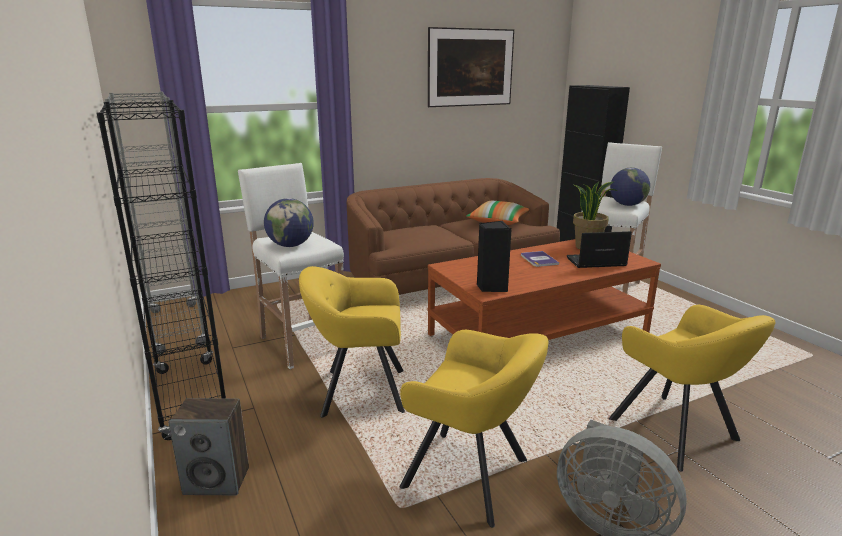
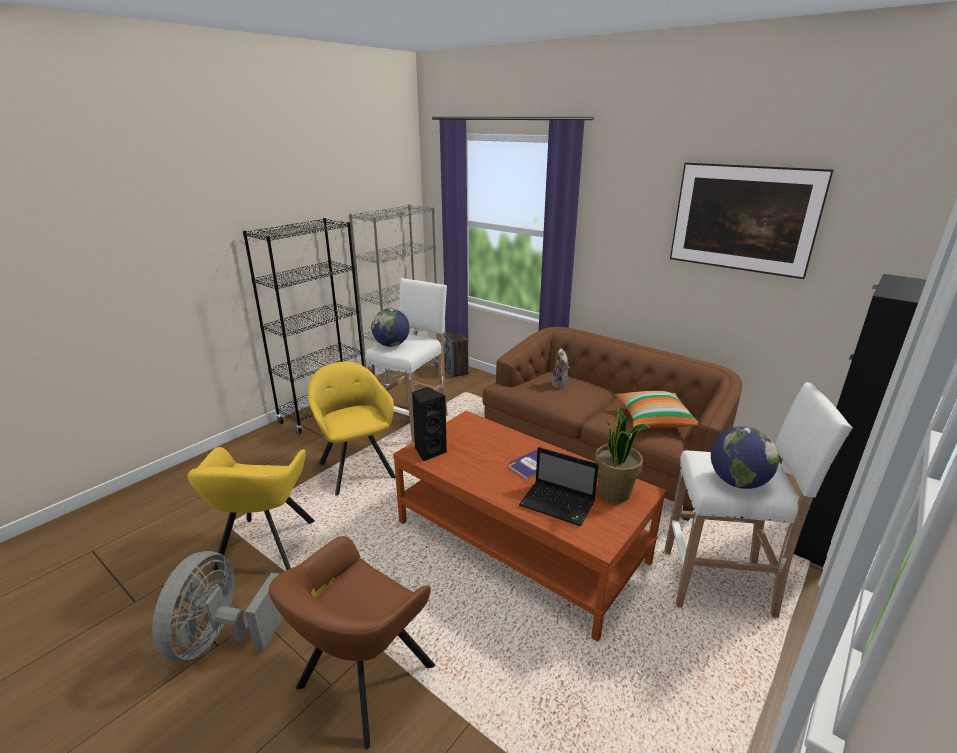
camera: 65 degrees right, 5 degrees up
speaker [168,398,249,495] -> speaker moved to [444,332,469,378]
laptop [566,231,632,268] -> laptop turned 150 degrees clockwise [519,447,599,526]
yellow armchair [609,305,775,471] -> brown armchair [269,536,435,750]
none -> plush toy [552,348,570,389]

